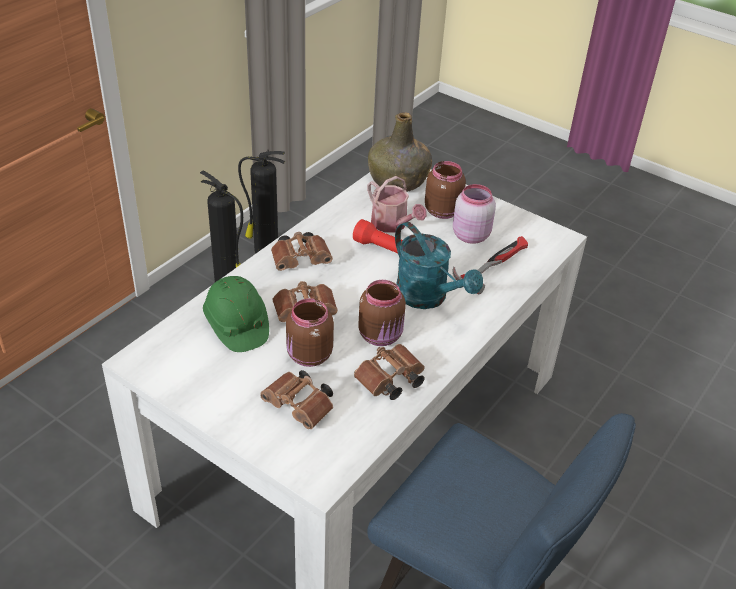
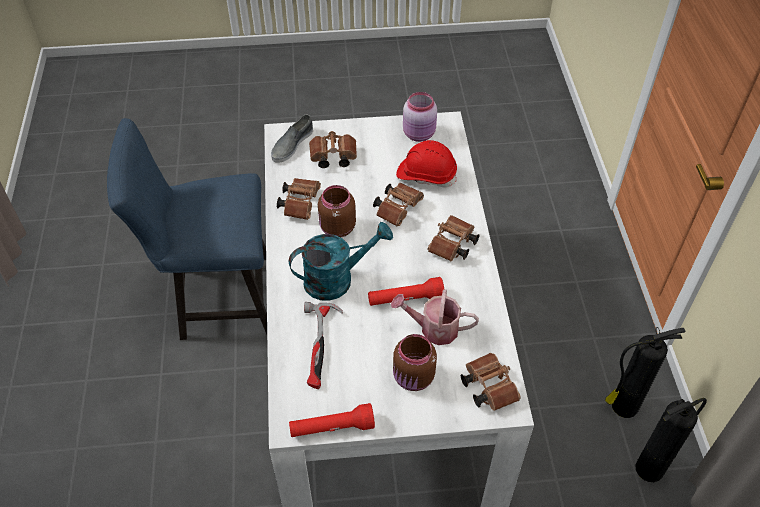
camera: 140 degrees right, 10 degrees up
green hard hat [203,276,269,352] -> red hard hat [396,140,457,188]
brown jar [286,298,334,367] -> none
green bottle [368,112,432,192] -> brown binoculars [461,353,521,411]
turquoise watering can [395,222,483,309] -> turquoise watering can turned 150 degrees clockwise [289,222,393,301]
pink jar [453,184,496,244] -> pink jar moved to [403,92,437,142]
none -> grey shoe [271,115,313,163]
none -> red flashlight [289,403,375,437]

